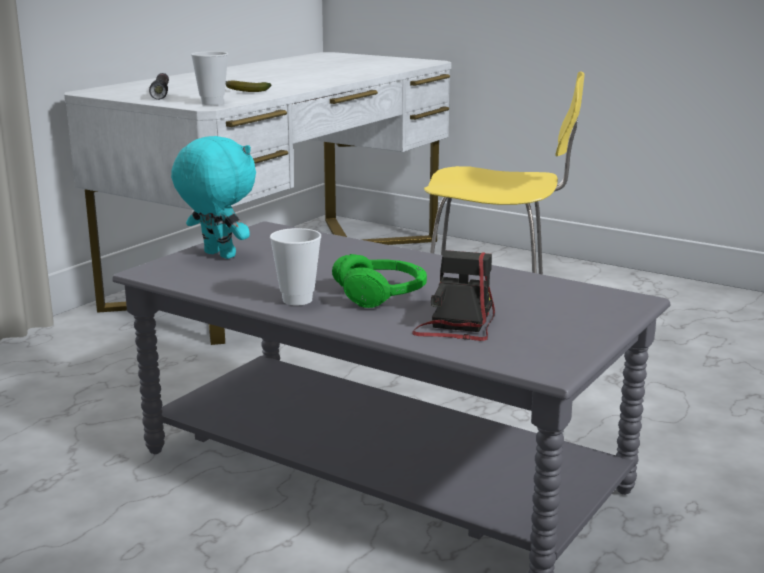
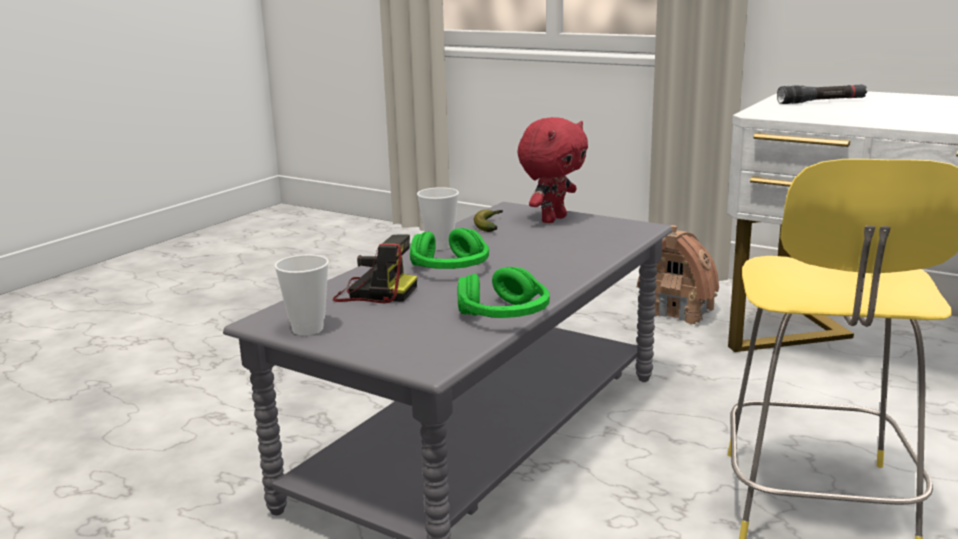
camera: 90 degrees right, 0 degrees up
turquoise plush toy [171,136,256,259] -> red plush toy [517,117,588,223]
cup [191,51,228,105] -> cup moved to [274,254,329,335]
banana [226,81,271,92] -> banana moved to [474,210,503,232]
none -> green headphones [457,267,550,318]
none -> toy house [637,225,719,326]

